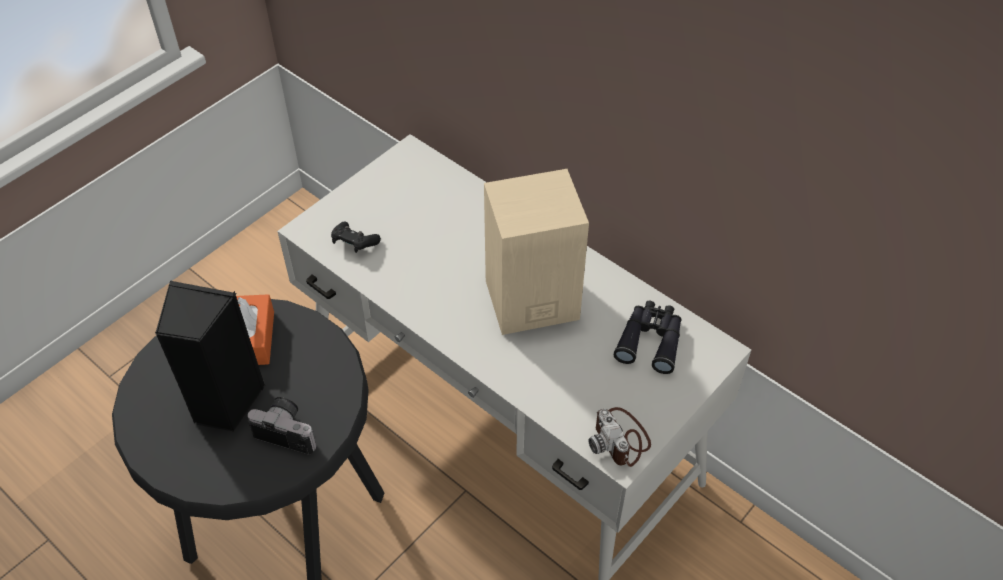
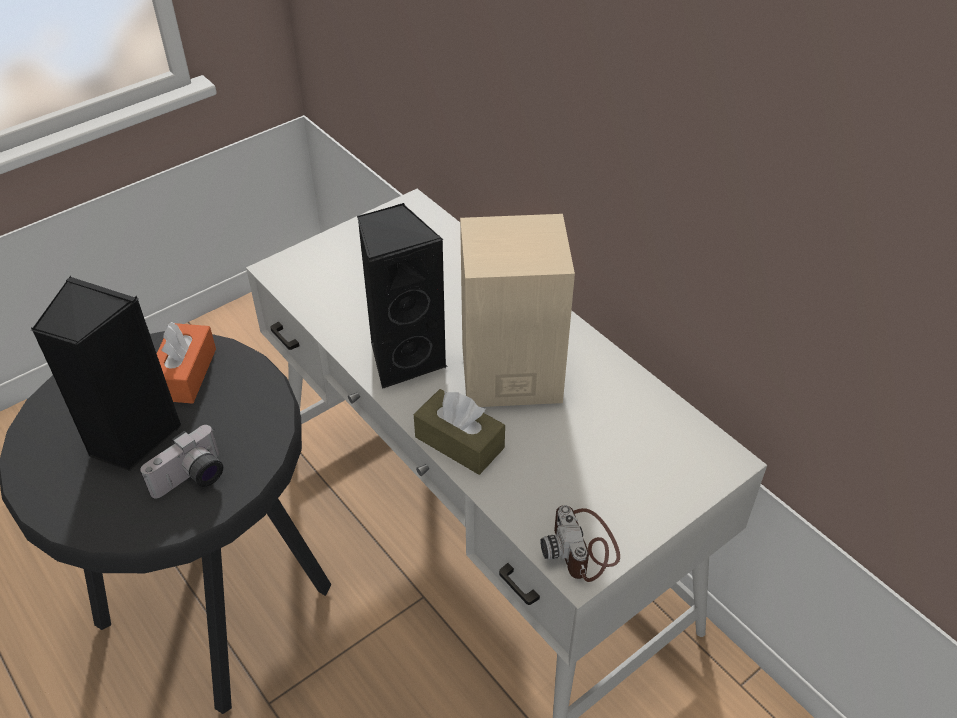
camera: 10 degrees right, 5 degrees down
camera [248,397,316,454] -> camera turned 105 degrees clockwise [140,425,223,498]
black game controller [331,222,381,253] -> none
black binoculars [614,301,682,374] -> none
none -> black speaker [357,203,448,389]
none -> brown tissue box [414,389,505,475]

